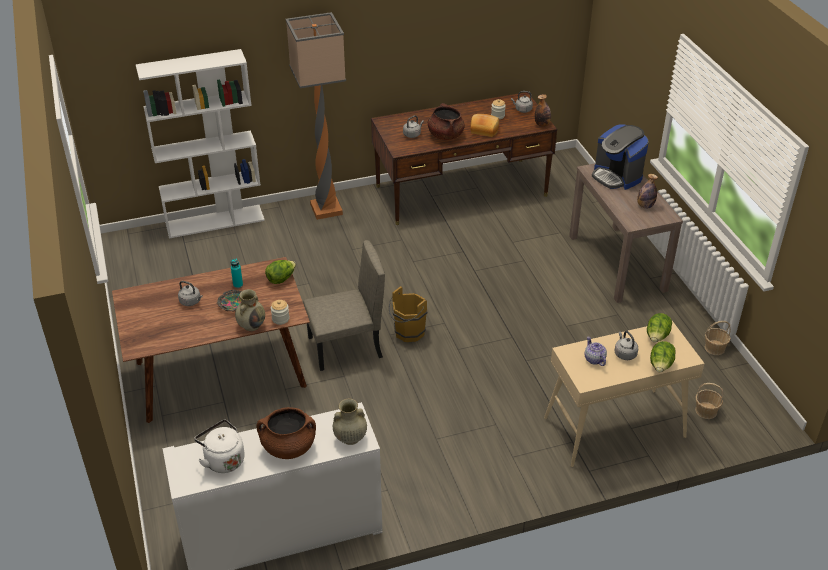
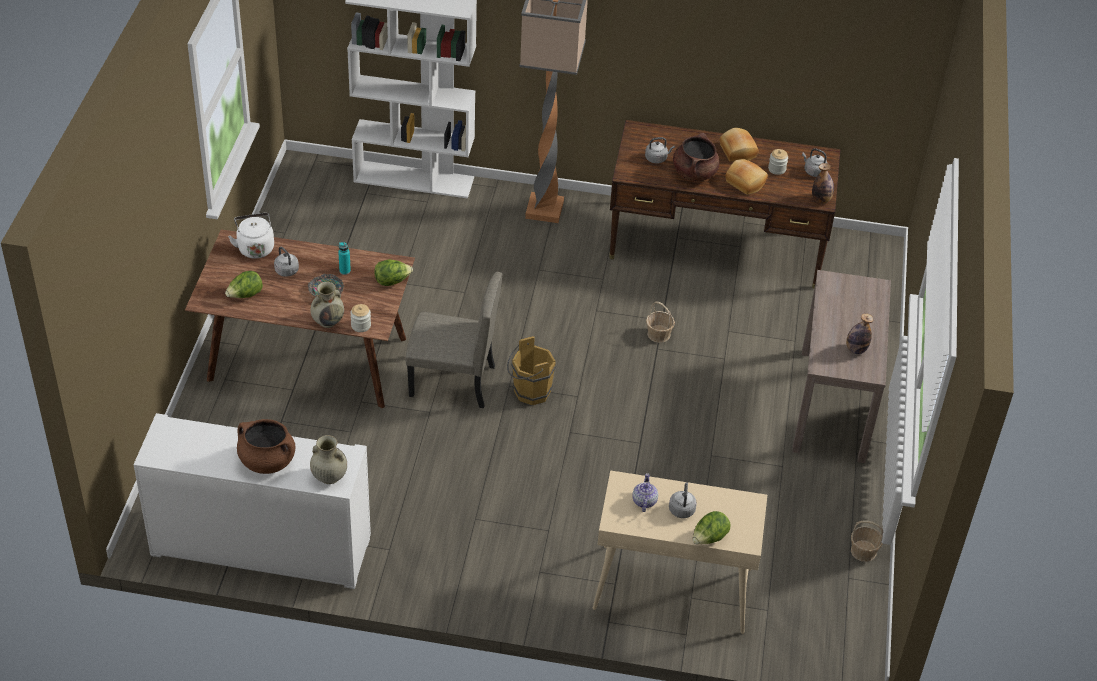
camera: 25 degrees right, 5 degrees up
white kettle [195,420,245,473] -> white kettle moved to [228,213,274,259]
coffee machine [592,124,649,190] -> none
lettuce [647,313,672,342] -> lettuce moved to [225,271,263,298]
basket [695,383,724,419] -> basket moved to [646,302,675,343]
none -> bread [720,128,758,162]

